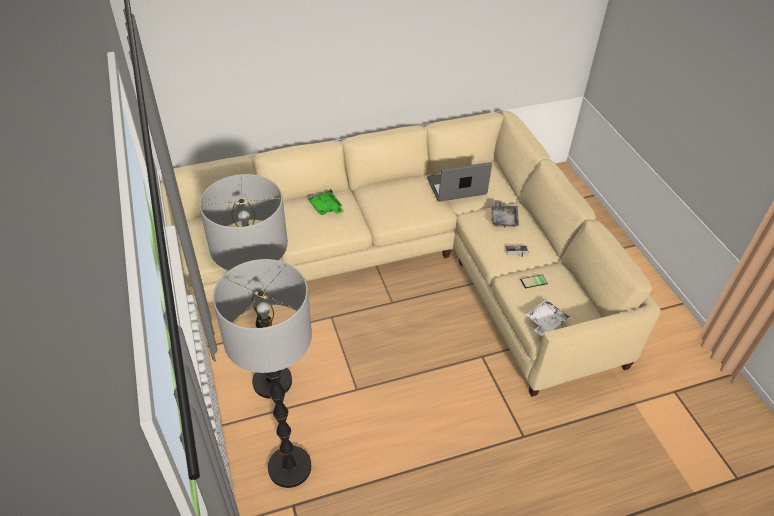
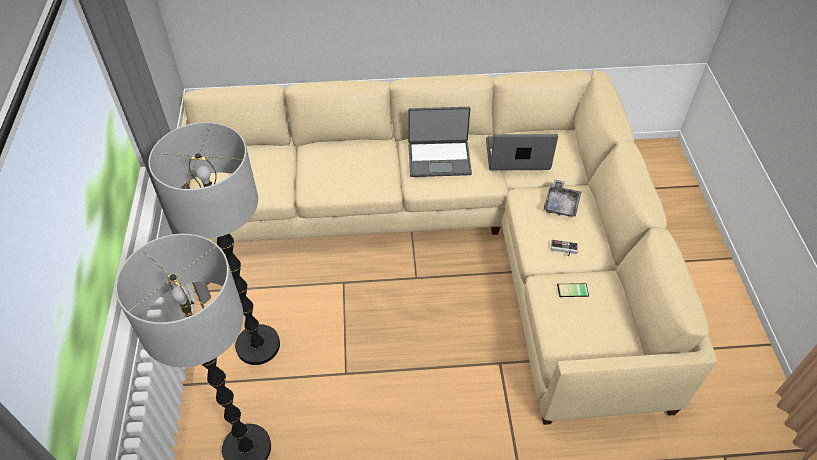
camera: 15 degrees right, 5 degrees up
green tray [307,189,344,215] -> none
white tray [526,300,569,336] -> none
none -> laptop [408,107,472,177]

